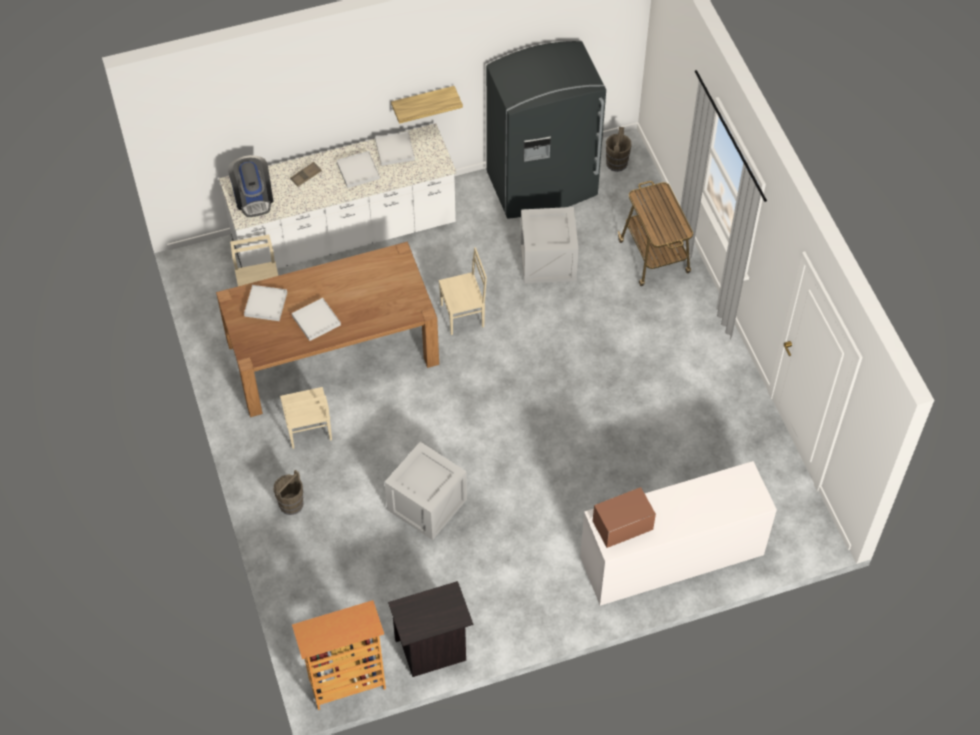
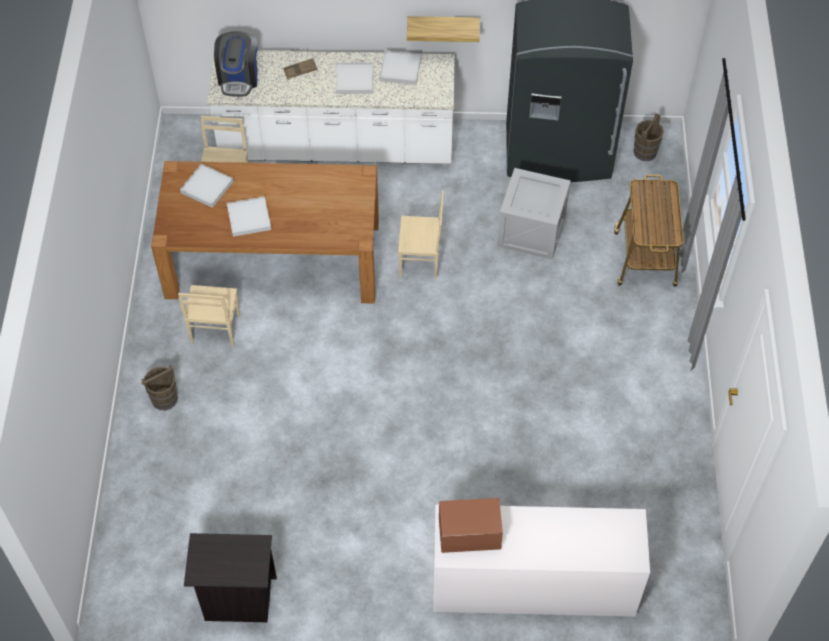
camera: 20 degrees right, 0 degrees up
bookcase [292,600,386,710] -> none
crate [384,442,467,540] -> none

